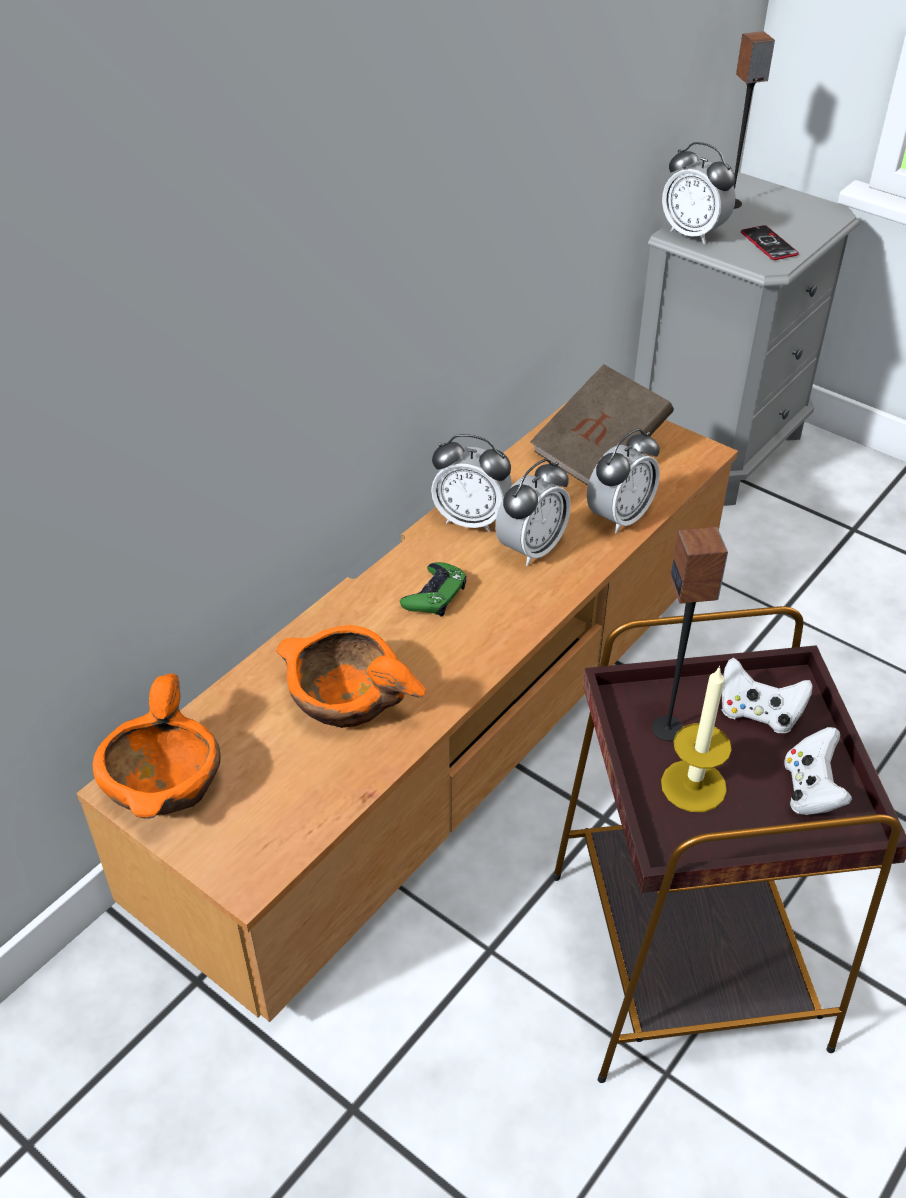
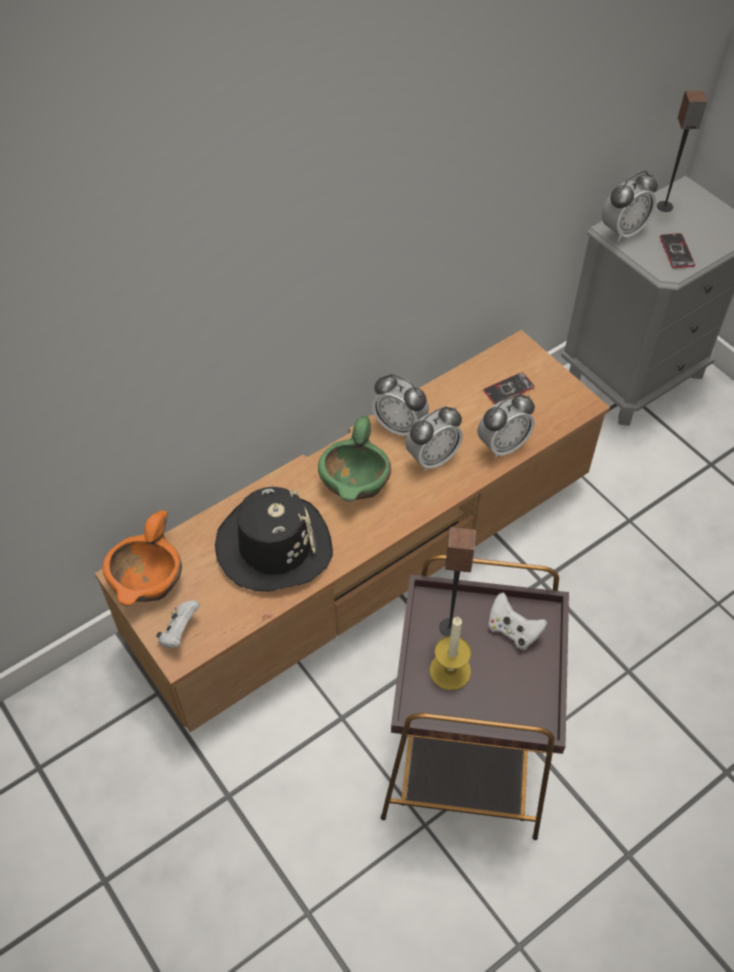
camera: 15 degrees right, 10 degrees up
orange bowl [276,625,426,728] -> black hat [215,487,333,592]
green game controller [400,562,467,617] -> green bowl [318,416,391,502]
brown book [530,364,674,486] -> phone [483,372,534,404]
alarm clock [662,142,736,244] -> alarm clock turned 90 degrees counterclockwise [602,171,658,242]
white game controller [784,727,852,815] -> white game controller moved to [156,600,200,648]

